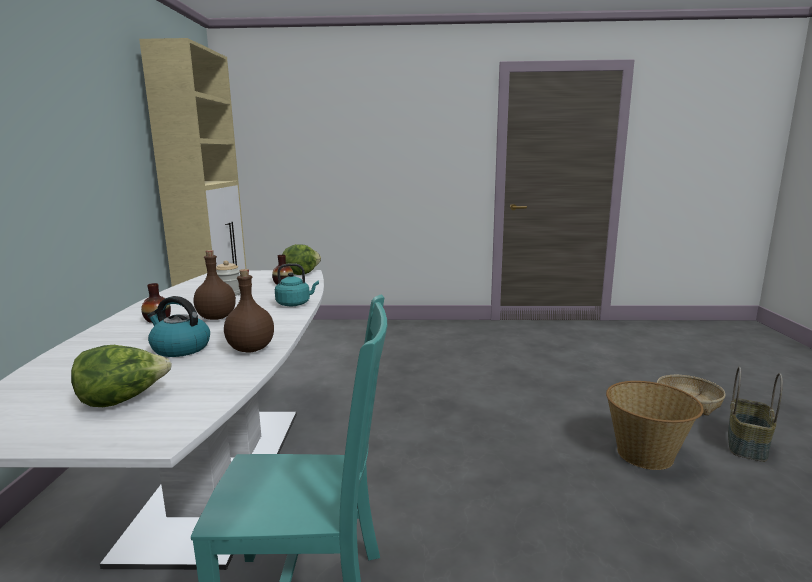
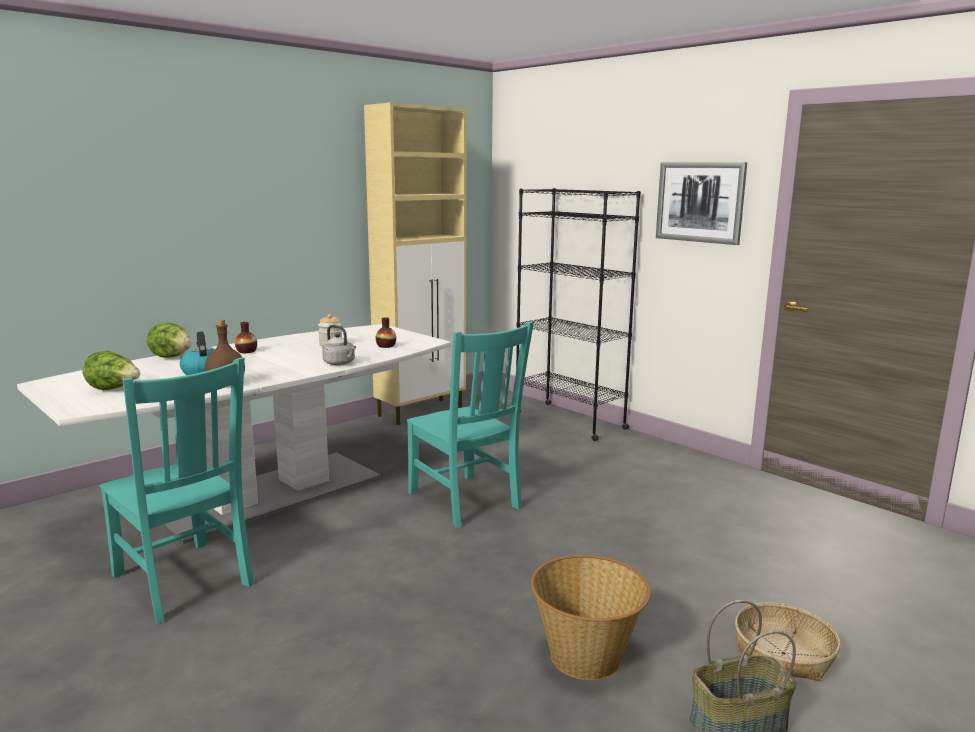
camera: 45 degrees right, 0 degrees up
brown bottle [194,250,236,320] -> none
turquoise kettle [275,263,319,306] -> grey kettle [322,325,356,365]
lettuce [282,244,321,275] -> lettuce moved to [147,323,192,358]
none -> turquoise chair [407,322,534,528]
none -> black bookcase [516,188,641,441]
none -> picture [656,162,747,245]

